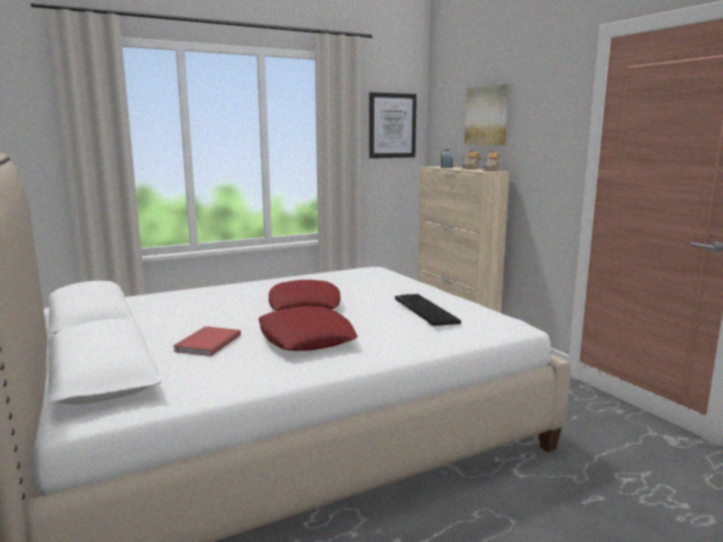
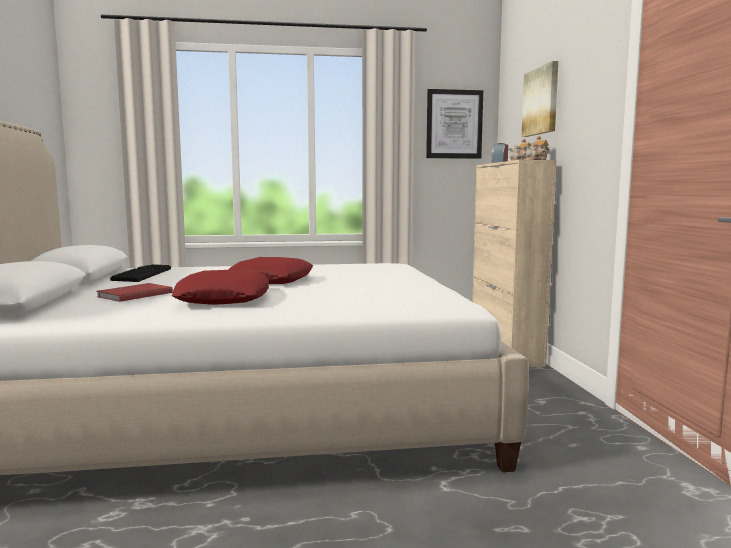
camera: 20 degrees right, 5 degrees down
keyboard [395,294,461,326] -> keyboard moved to [110,264,171,282]

